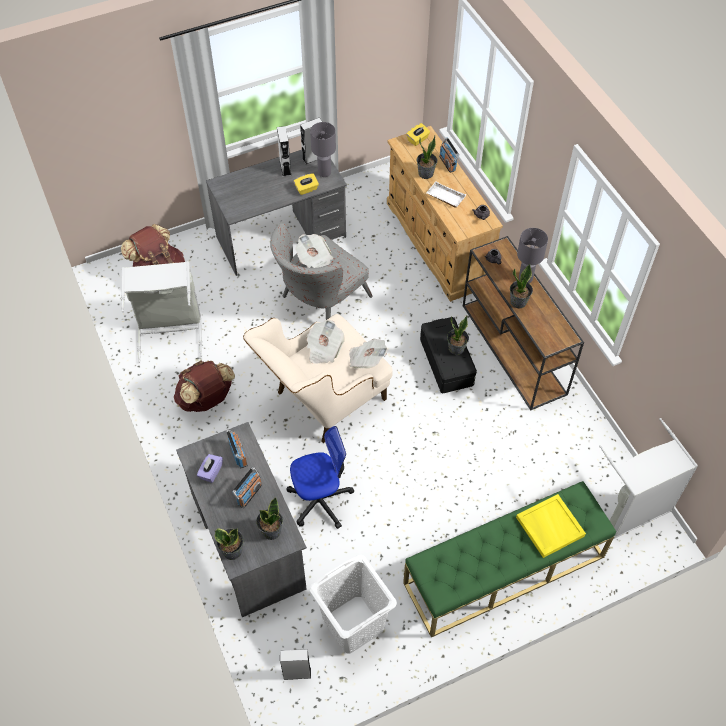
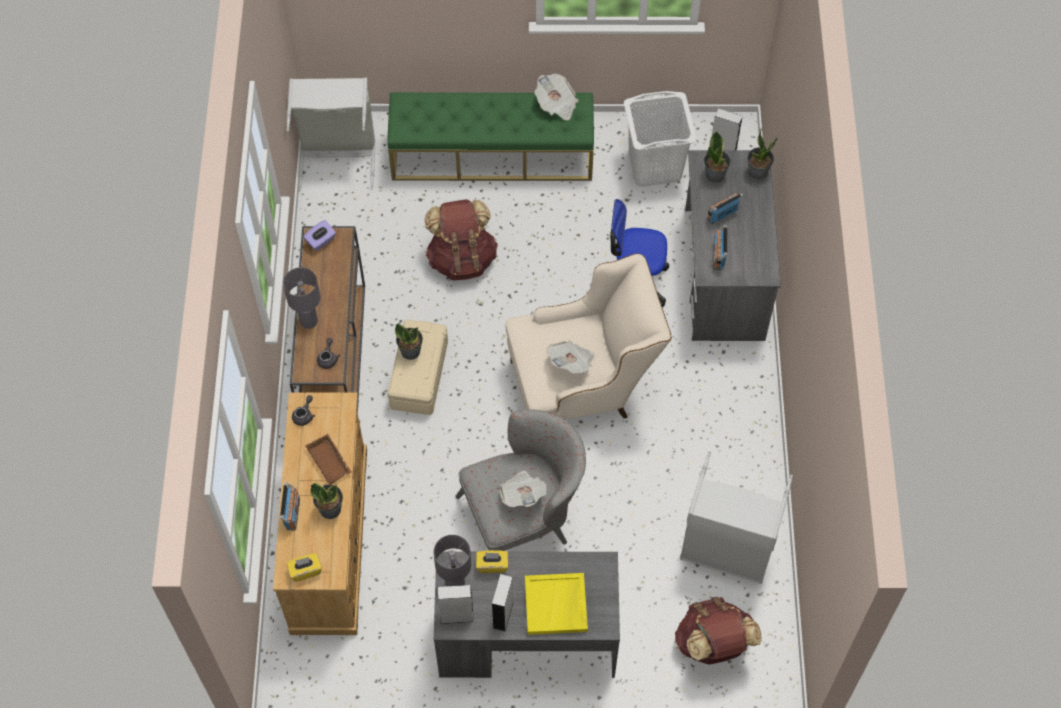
camera: 155 degrees left, 5 degrees up
brown backpack [174,360,235,412] -> brown backpack moved to [425,199,498,280]
purple tissue box [197,454,223,483] -> purple tissue box moved to [303,220,336,251]
newspaper [349,339,388,369] -> newspaper moved to [535,74,579,121]
black storage box [420,317,477,393] -> beige storage box [388,320,448,415]
white tray [426,181,466,208] -> brown tray [305,434,352,484]
potted plant [510,264,533,308] -> none
yellow tray [516,494,586,558] -> yellow tray moved to [525,573,588,635]

